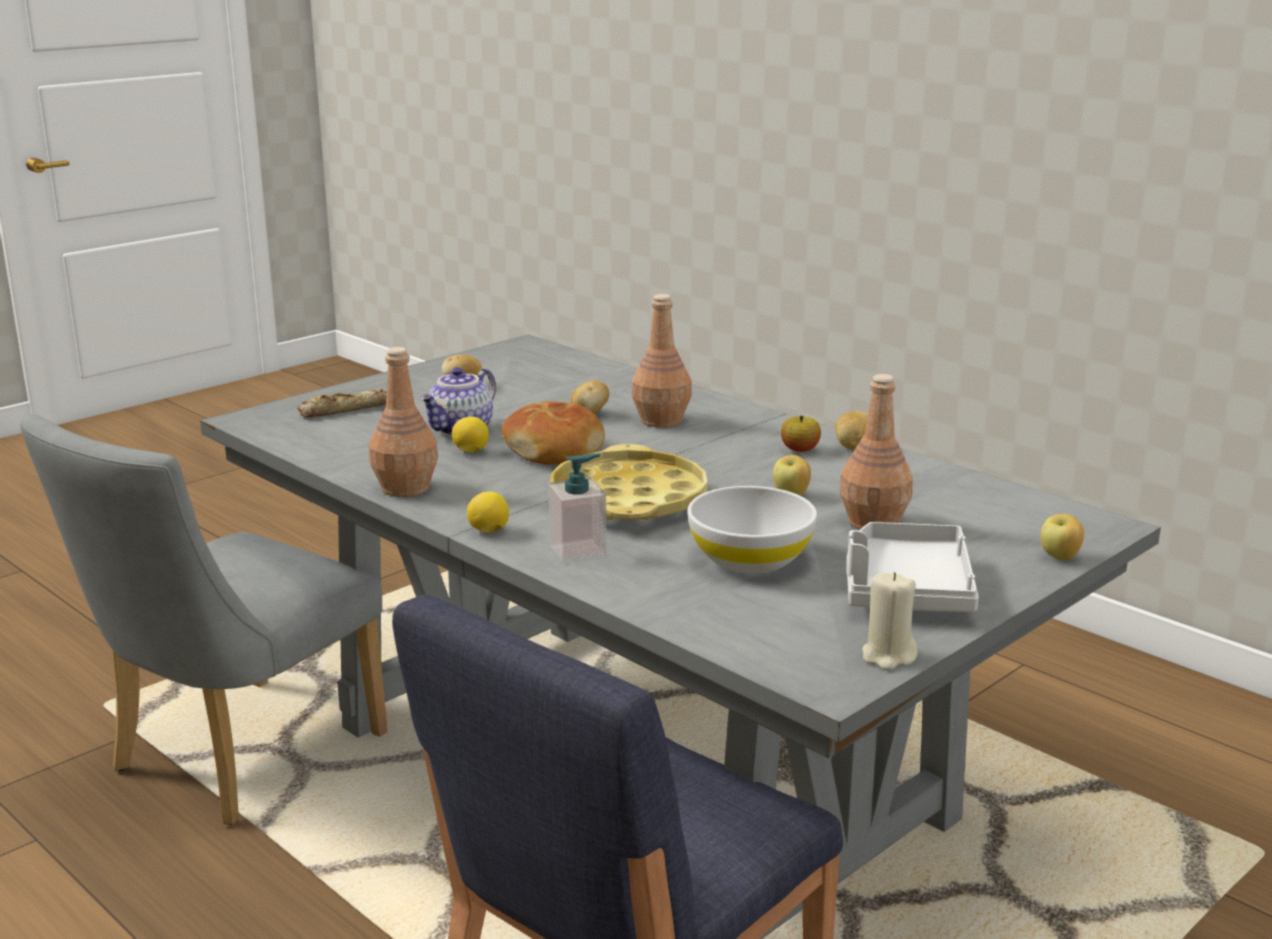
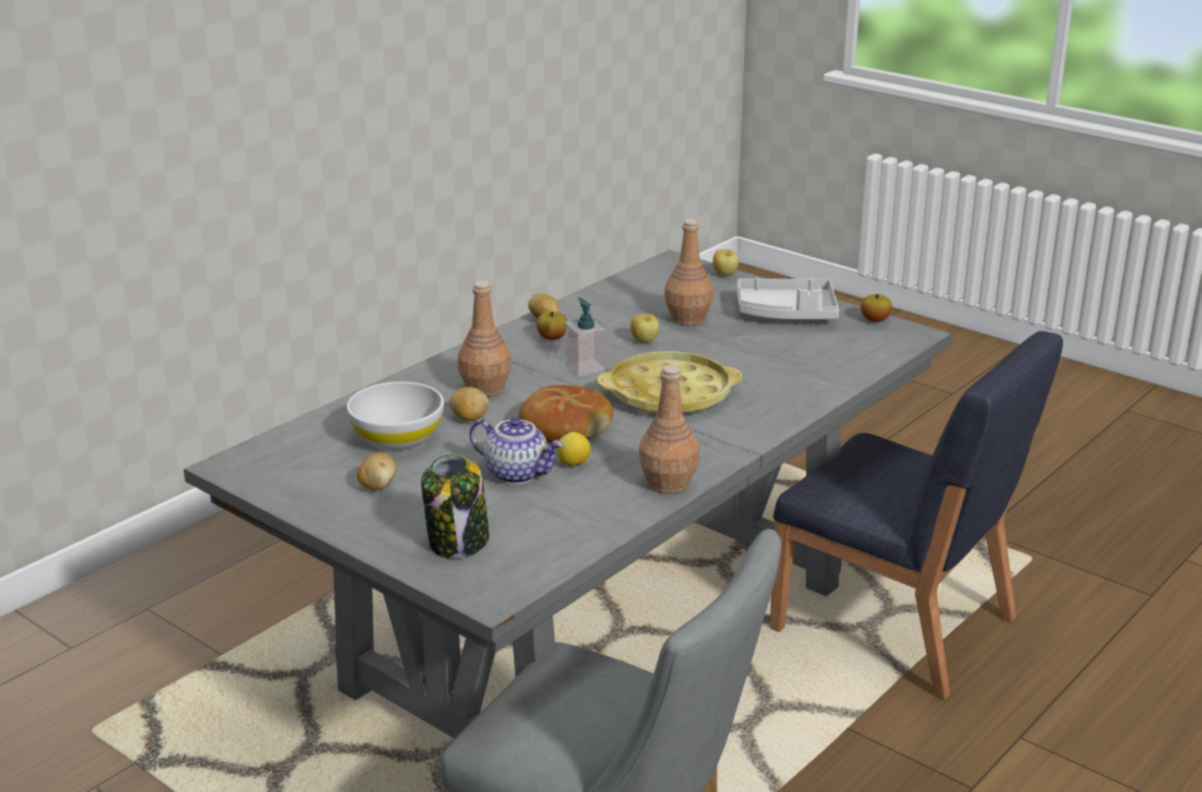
camera: 95 degrees left, 5 degrees up
bread [297,389,387,417] -> jar [421,454,489,559]
lemon [467,492,509,532] -> none
soap dispenser [548,453,607,563] -> soap dispenser moved to [565,298,607,377]
white bowl [687,486,817,574] -> white bowl moved to [347,382,444,450]
beige candle [862,572,918,670] -> apple [861,294,892,322]

